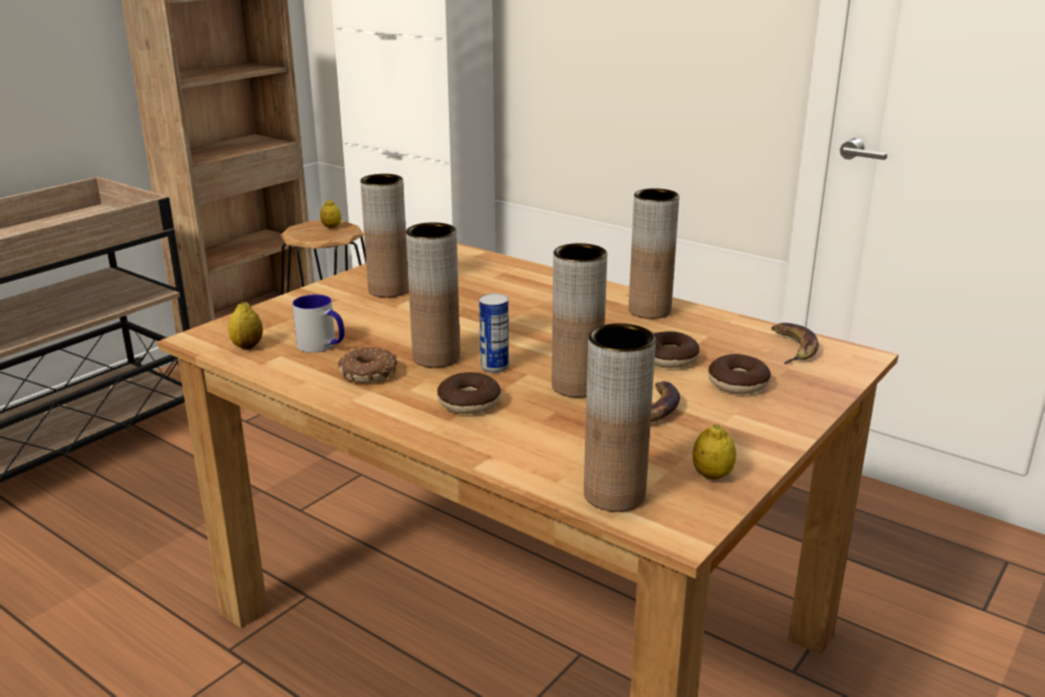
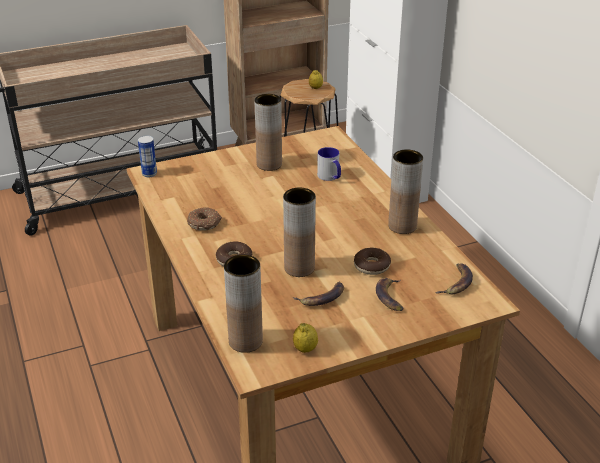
camera: 30 degrees right, 10 degrees up
lemon [228,302,263,350] -> none
mug [292,294,344,353] -> mug moved to [317,147,341,181]
brown vase [406,222,460,368] -> none
can [479,294,509,373] -> can moved to [138,136,157,177]
donut [708,354,771,394] -> banana [376,278,403,311]

